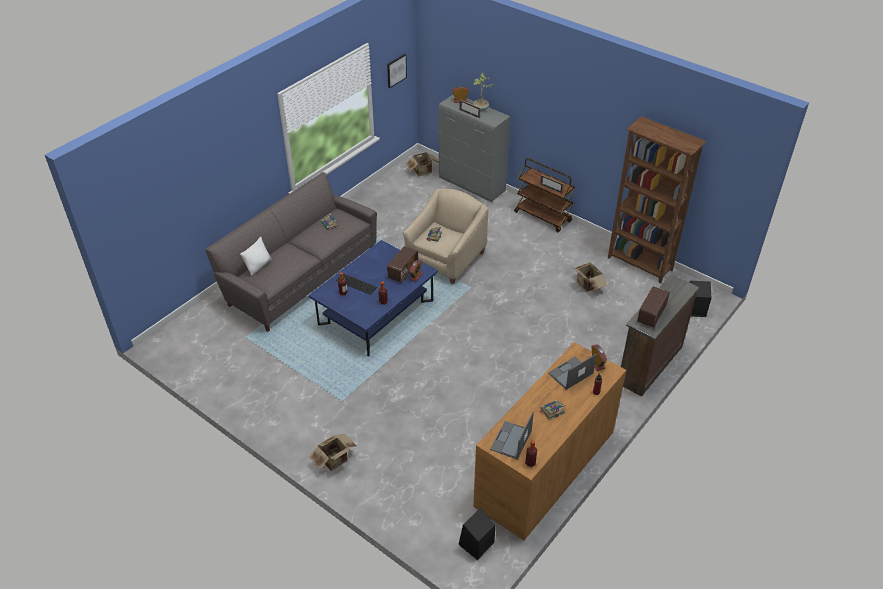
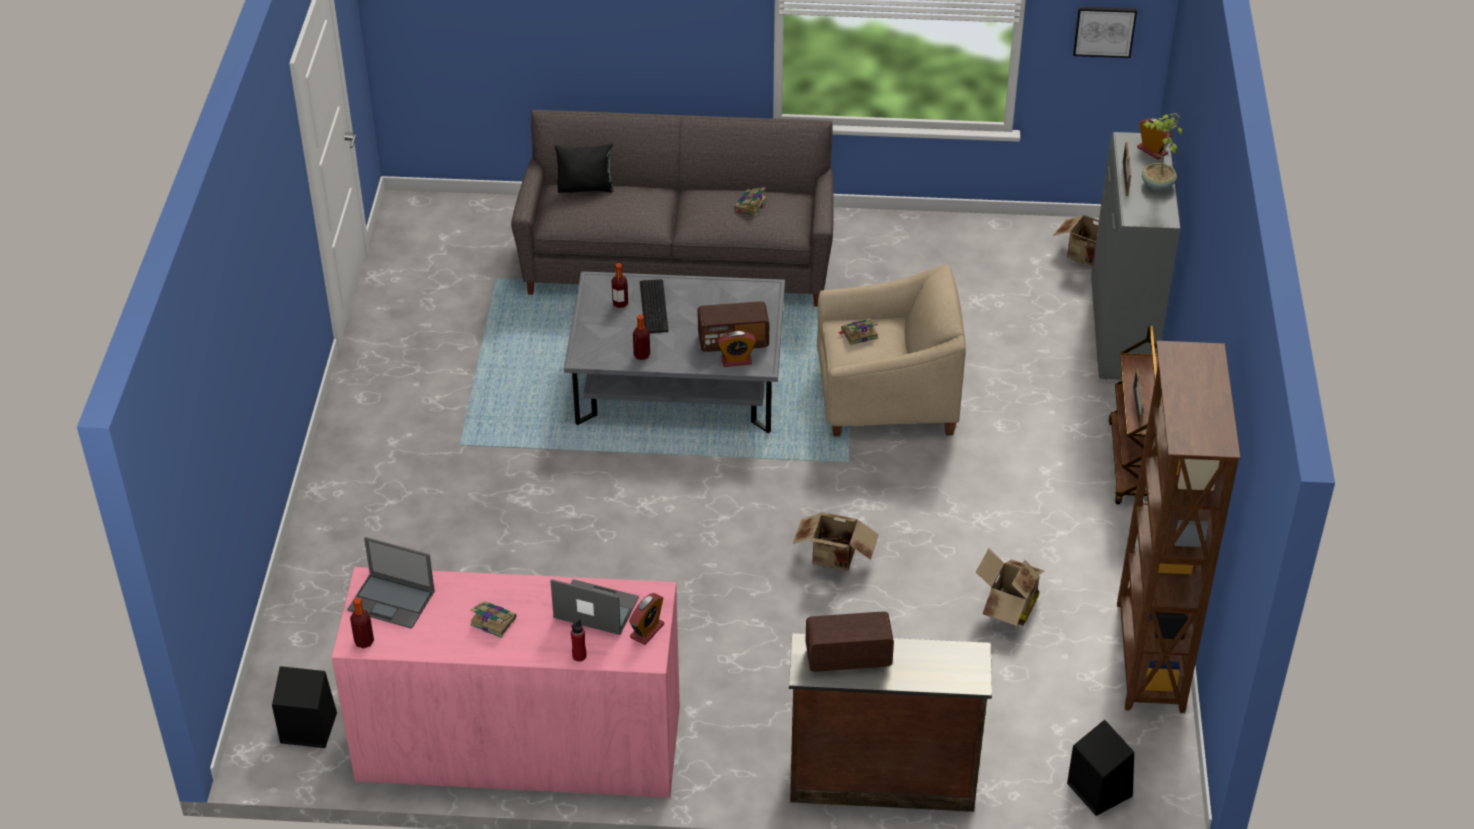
camera: 55 degrees right, 0 degrees up
white pillow [240,236,272,276] -> black pillow [555,143,614,193]
blue coffee table [309,240,438,356] -> grey coffee table [564,271,785,434]
cardboard box [309,434,356,471] -> cardboard box moved to [793,512,878,571]
brown dresser [473,342,626,541] -> pink dresser [331,567,680,797]
laptop [490,412,534,460] -> laptop turned 150 degrees counterclockwise [347,537,435,629]

